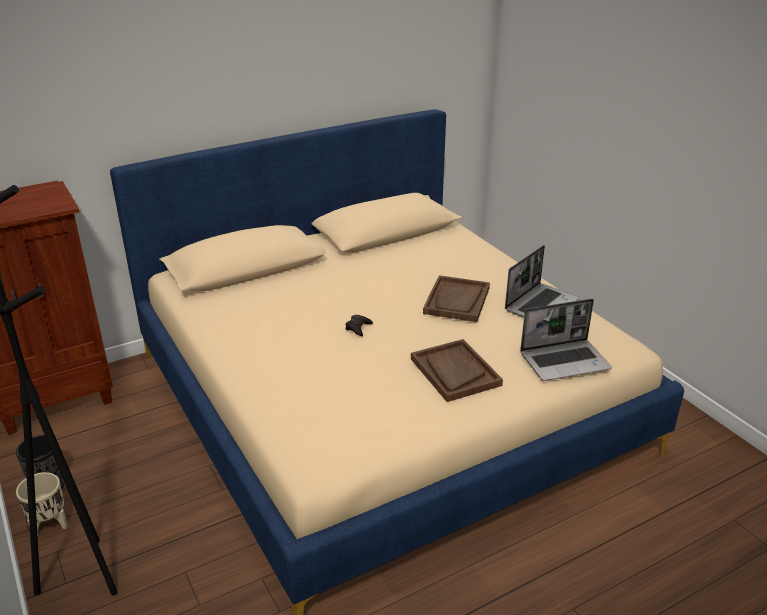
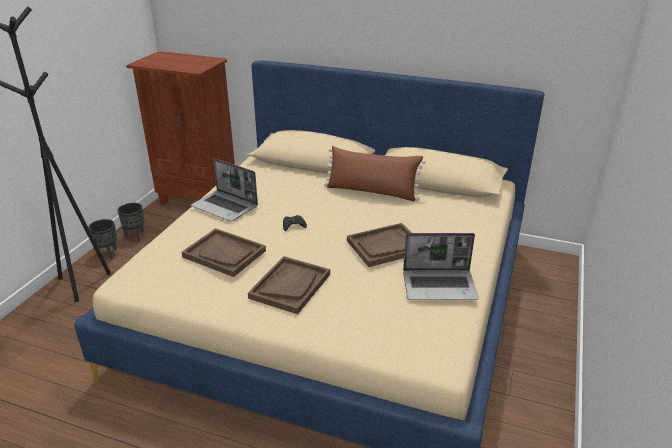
camera: 50 degrees right, 0 degrees up
beige planter [16,472,67,536] -> black planter [88,219,117,260]
laptop [520,299,612,381] -> laptop moved to [191,158,258,222]
none -> brown tray [181,228,266,277]
none -> brown pillow [324,146,426,202]

